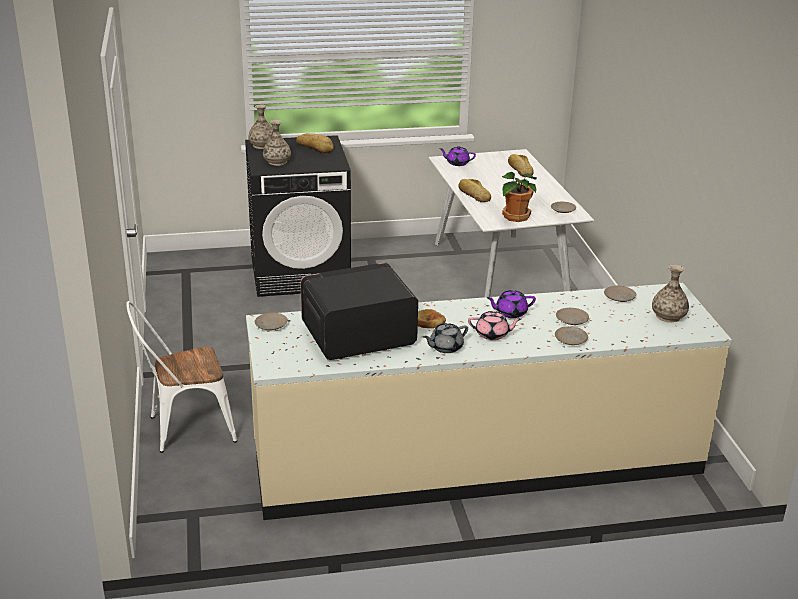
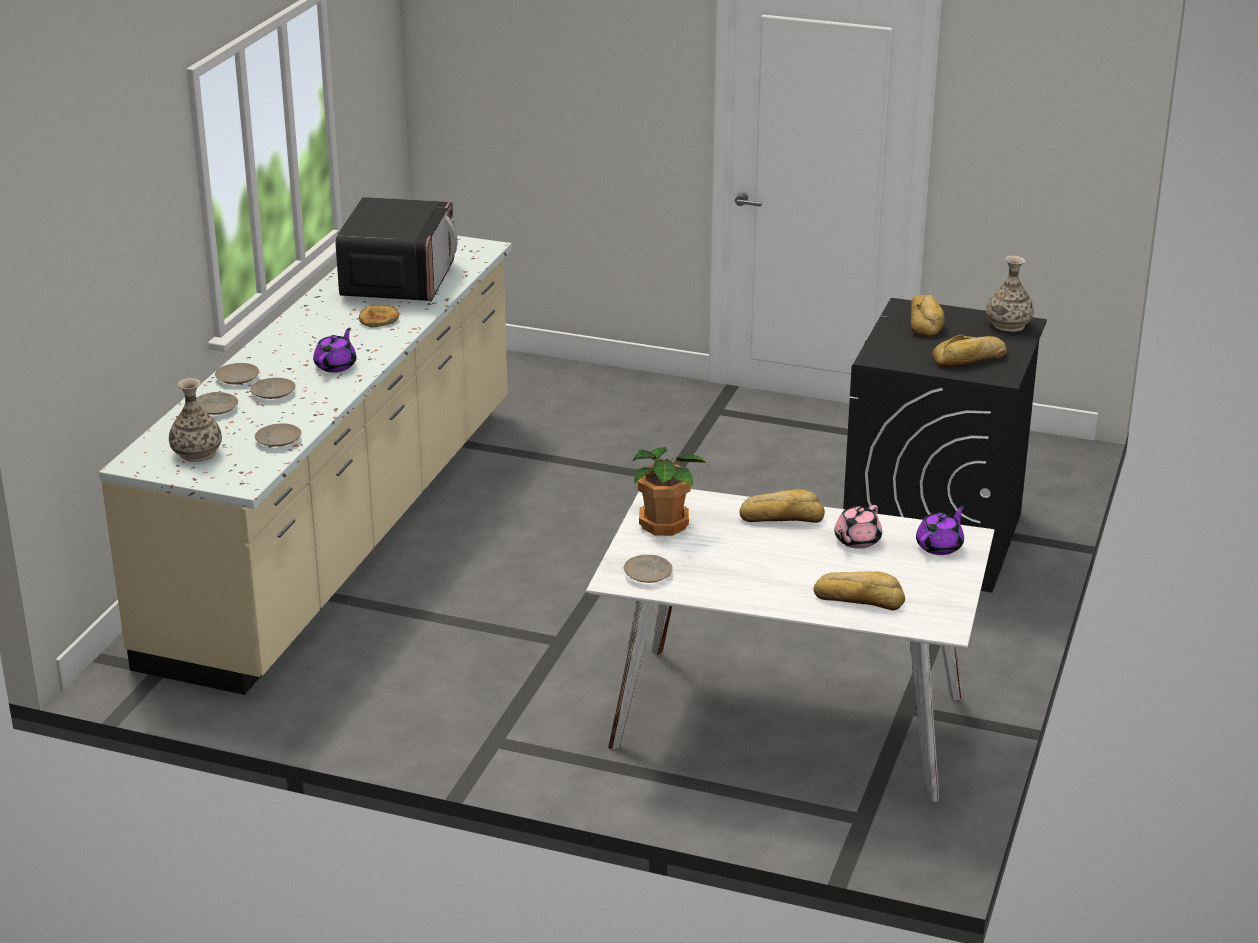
camera: 120 degrees right, 0 degrees up
white chair [126,301,237,453] -> none
beige plate [255,313,288,330] -> beige plate moved to [196,392,238,415]
vase [263,120,291,166] -> bread [911,295,945,337]
grey teapot [423,323,468,353] -> none
pink teapot [468,311,521,340] -> pink teapot moved to [834,505,882,549]

